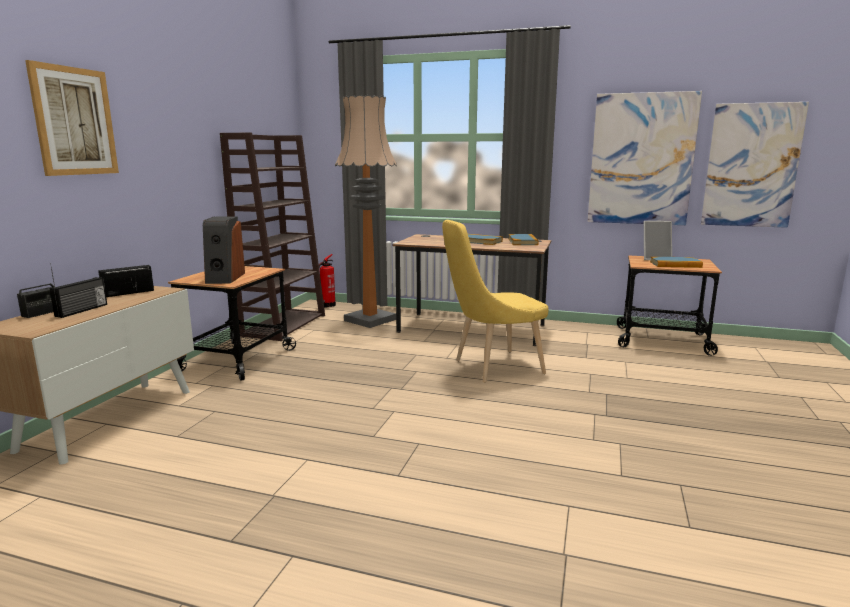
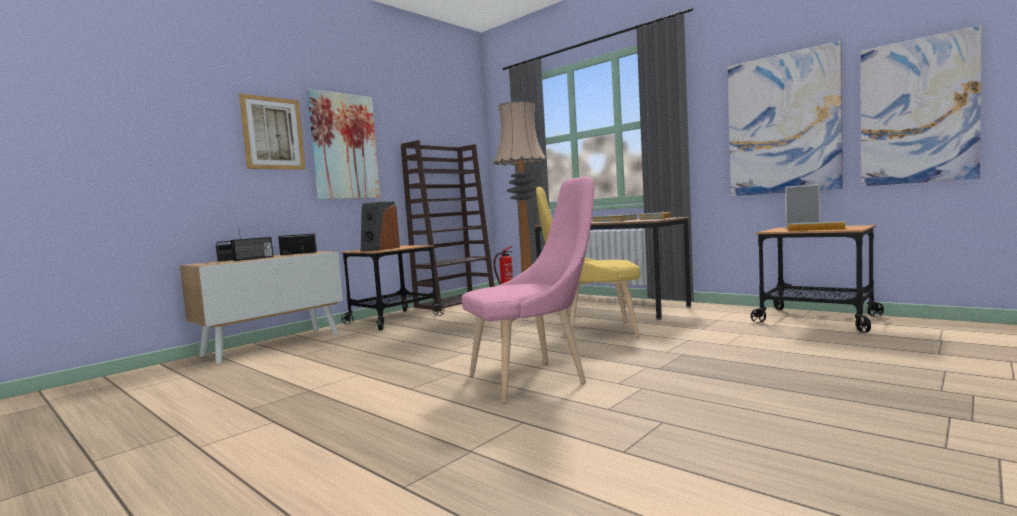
camera: 25 degrees right, 10 degrees down
none -> picture [307,89,380,200]
none -> pink chair [462,177,594,404]

